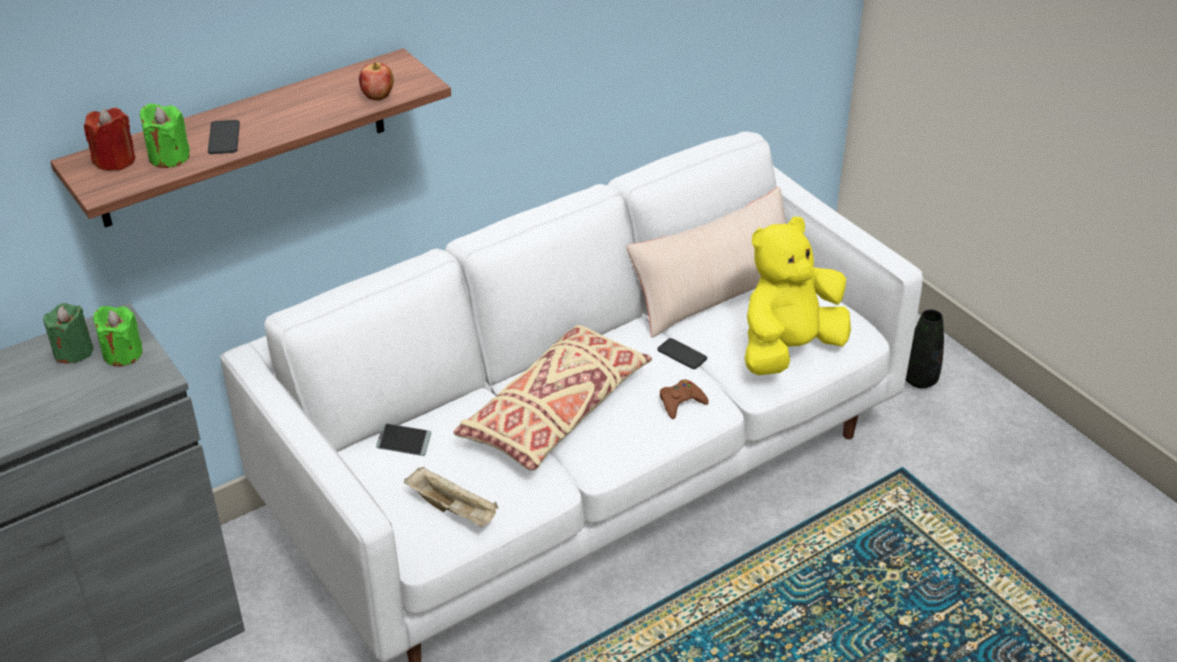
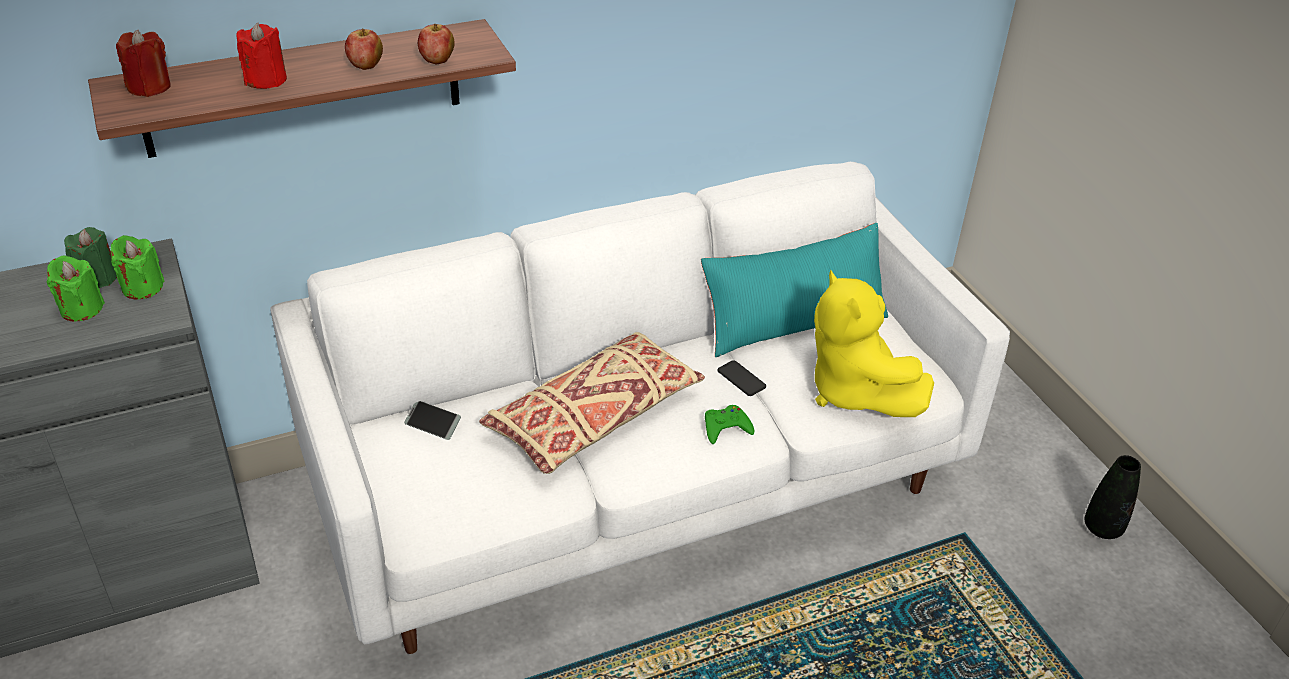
camera: 10 degrees right, 0 degrees up
green candle [140,103,190,168] -> green candle moved to [47,255,105,321]
phone [208,120,240,154] -> red candle [237,23,287,89]
beige tray [404,467,498,527] -> none
beige pillow [626,187,786,338] -> turquoise pillow [701,223,888,357]
brown game controller [660,379,709,419] -> green game controller [705,405,754,444]
yellow plush toy [745,217,851,375] -> yellow plush toy turned 90 degrees counterclockwise [814,269,934,417]
black vase [906,309,944,388] -> black vase moved to [1085,455,1141,539]
none -> apple [345,29,383,70]

